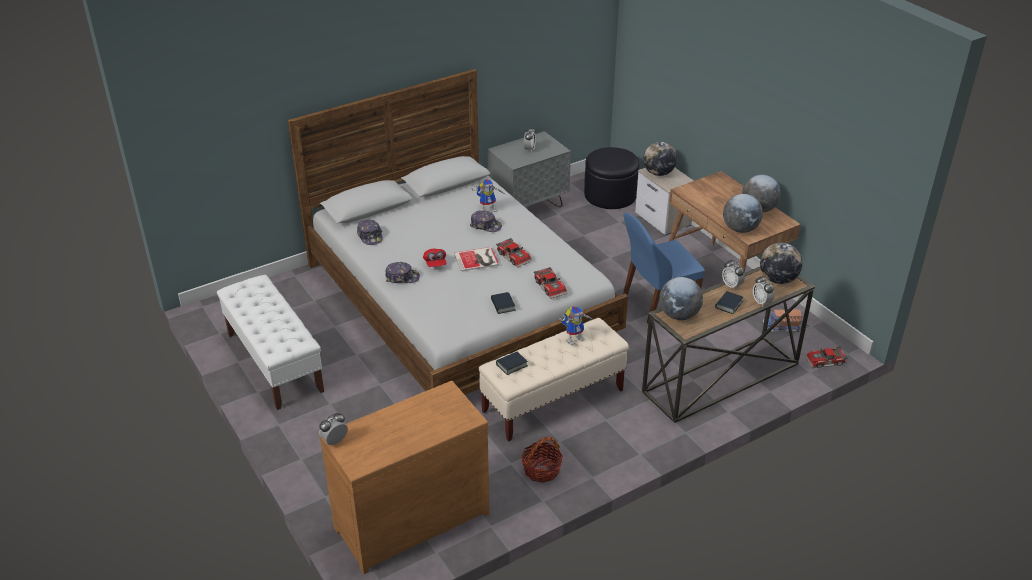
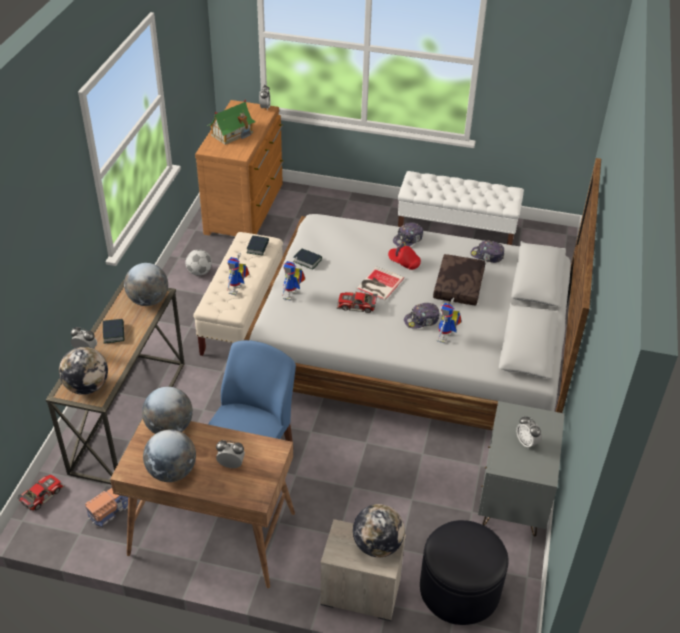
camera: 135 degrees right, 5 degrees up
basket [521,437,563,483] -> football [185,249,212,276]
toy car [534,267,568,299] -> toy robot [282,256,305,301]
alarm clock [722,260,745,289] -> alarm clock moved to [216,440,245,468]
none -> toy house [207,100,255,145]
none -> brown pillow [433,254,485,305]

